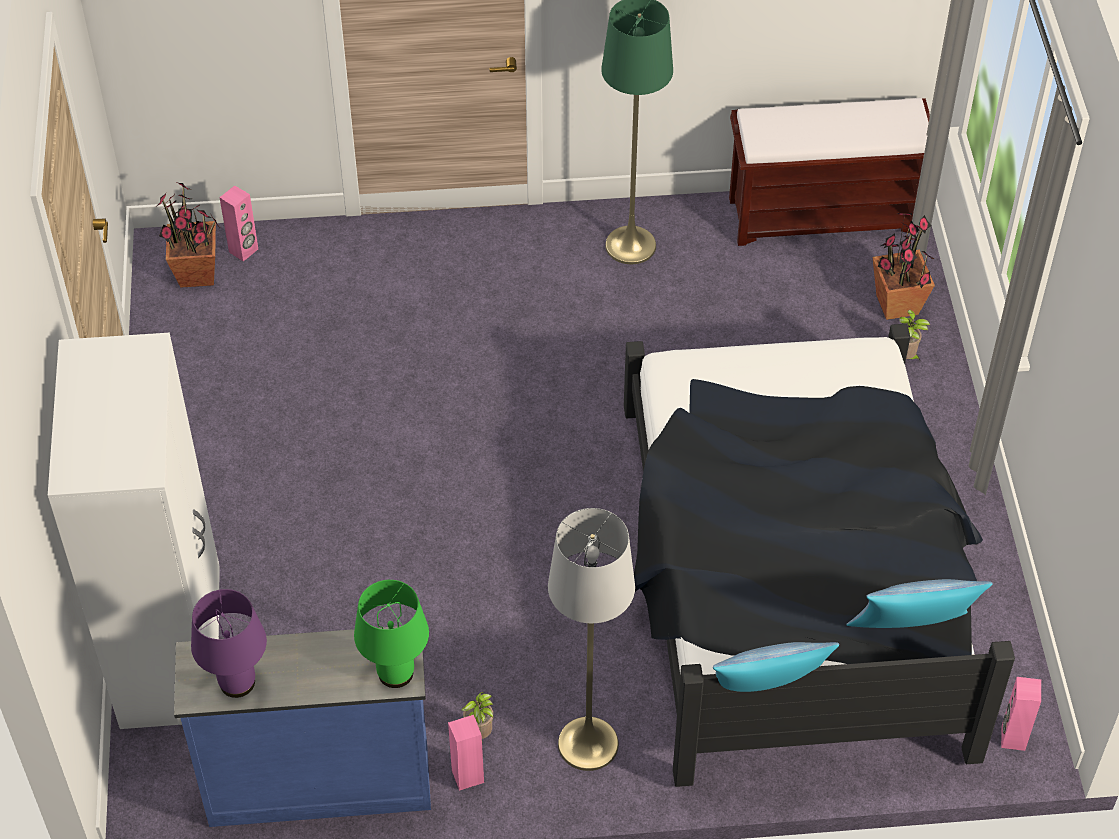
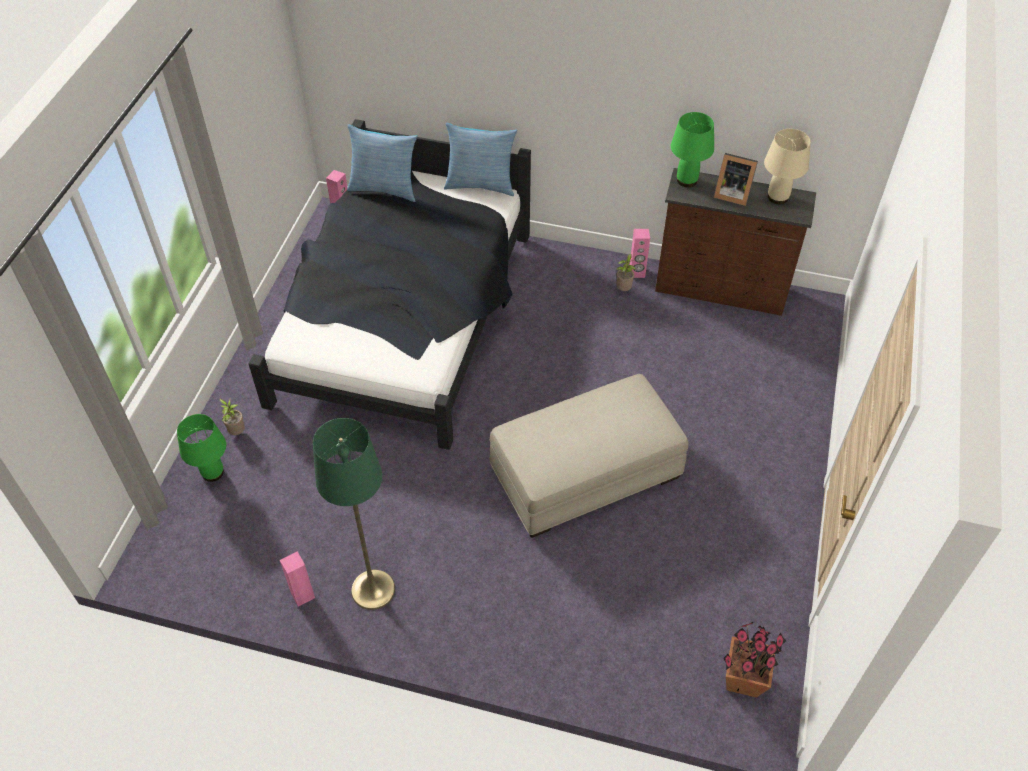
camera: 160 degrees left, 0 degrees up
white wardrobe [48,333,220,729] -> none
blue dresser [174,626,431,827] -> brown dresser [655,168,816,316]
purple table lamp [191,589,267,698] -> beige table lamp [764,129,811,204]
pink speaker [219,185,258,261] -> pink speaker moved to [280,551,315,607]
grey floor lamp [548,508,635,771] -> none
brown bench [729,98,930,246] -> none
potted plant [872,213,935,320] -> green table lamp [177,414,226,482]
none -> beige ottoman [490,374,688,538]
none -> picture frame [714,153,758,206]

